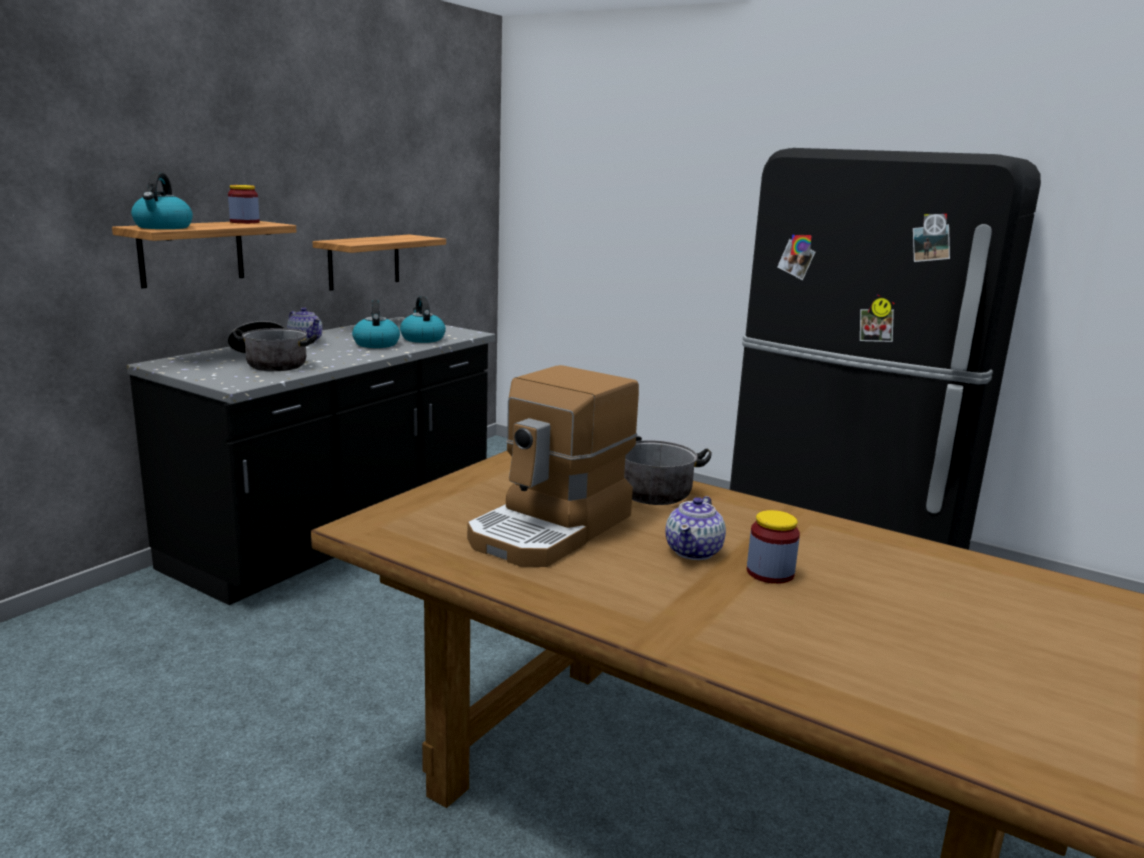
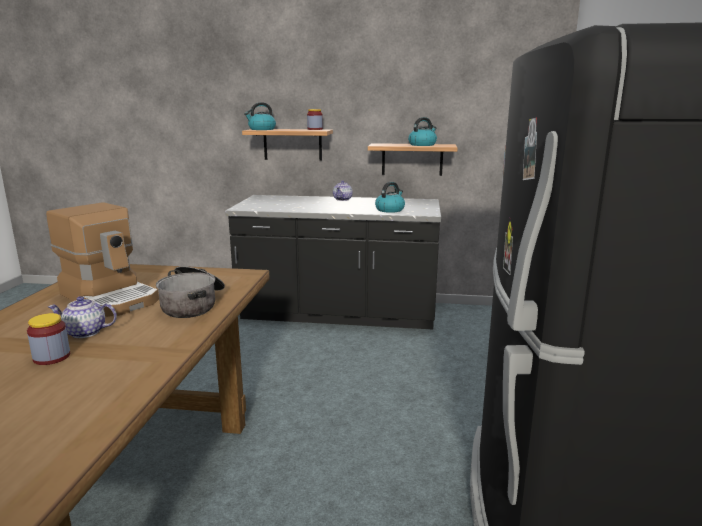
camera: 65 degrees right, 0 degrees up
cooking pot [227,321,317,371] -> none
kettle [352,300,400,348] -> kettle moved to [408,117,437,146]
coffee machine [467,365,639,567] -> coffee machine turned 150 degrees counterclockwise [46,203,159,317]

